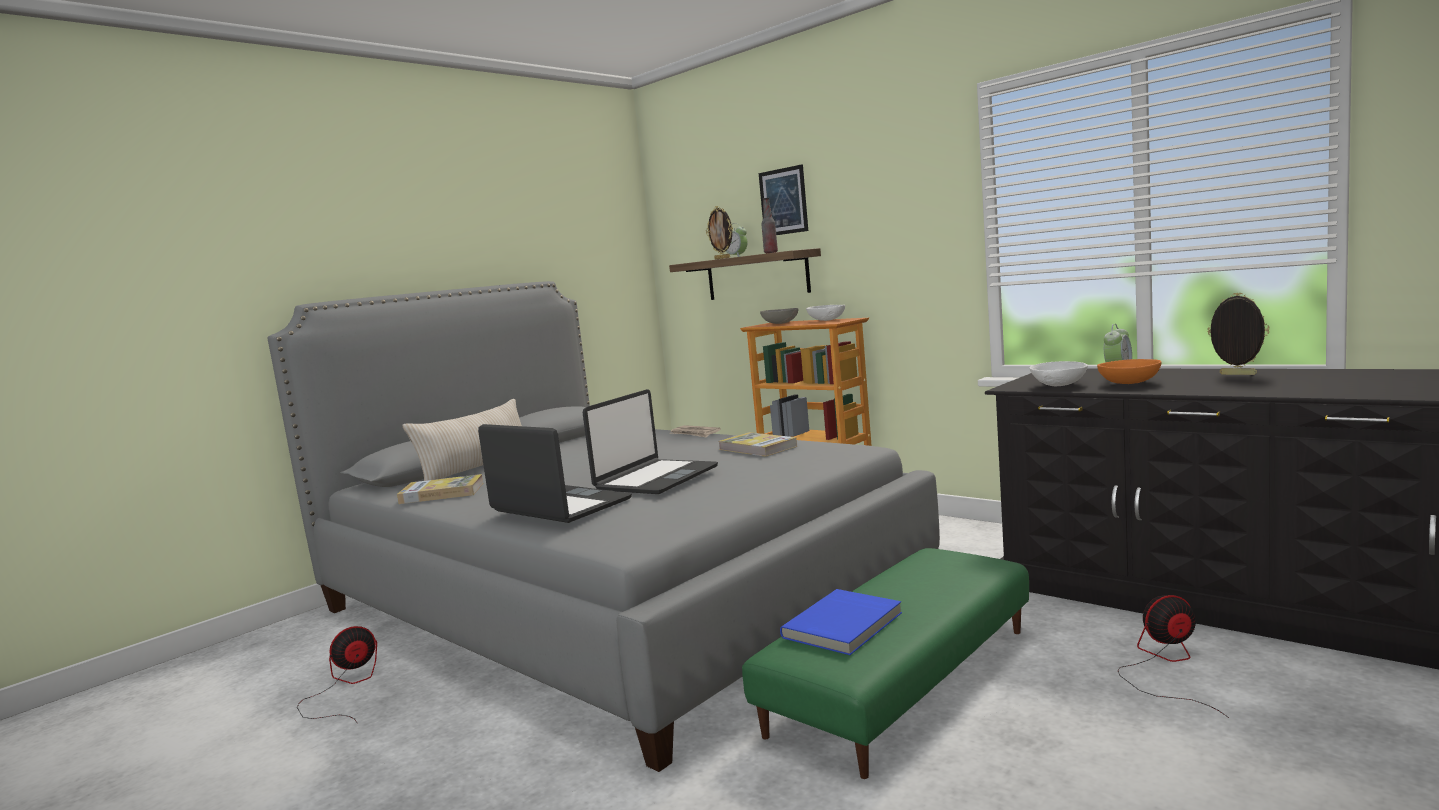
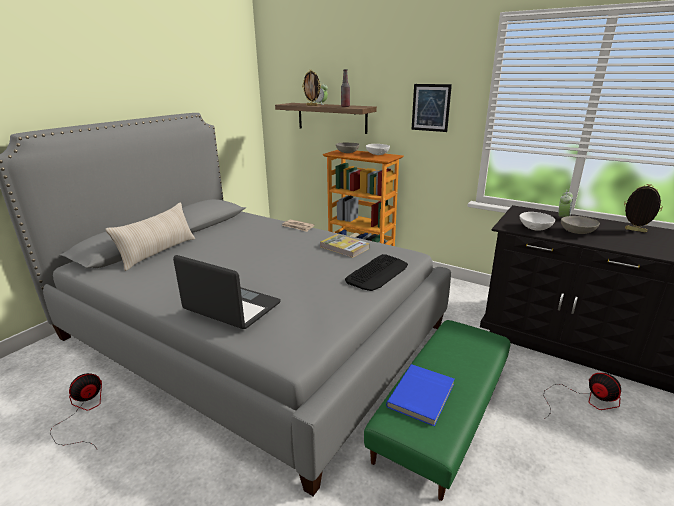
camera: 10 degrees left, 15 degrees up
book [397,474,483,504] -> none
laptop [583,389,718,494] -> none
picture [759,164,808,235] -> picture moved to [411,84,452,132]
orange bowl [1097,359,1162,384] -> grey bowl [561,216,600,234]
fan [1118,595,1229,718] -> fan turned 75 degrees clockwise [544,373,621,418]
none -> keyboard [345,254,408,291]

